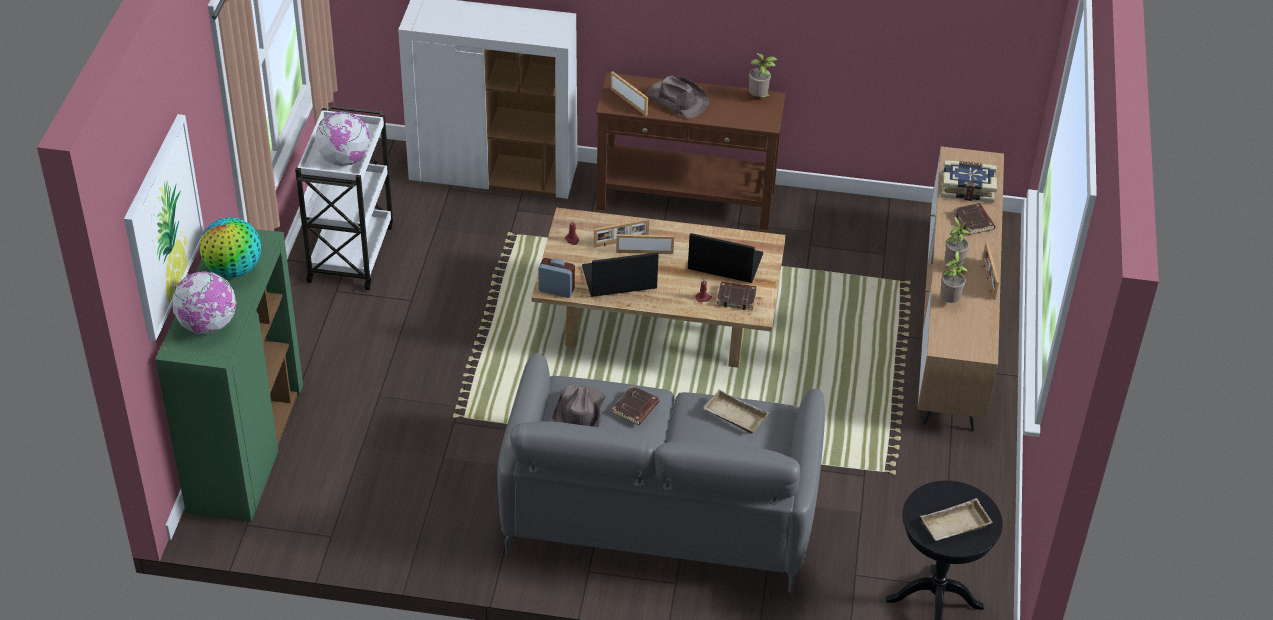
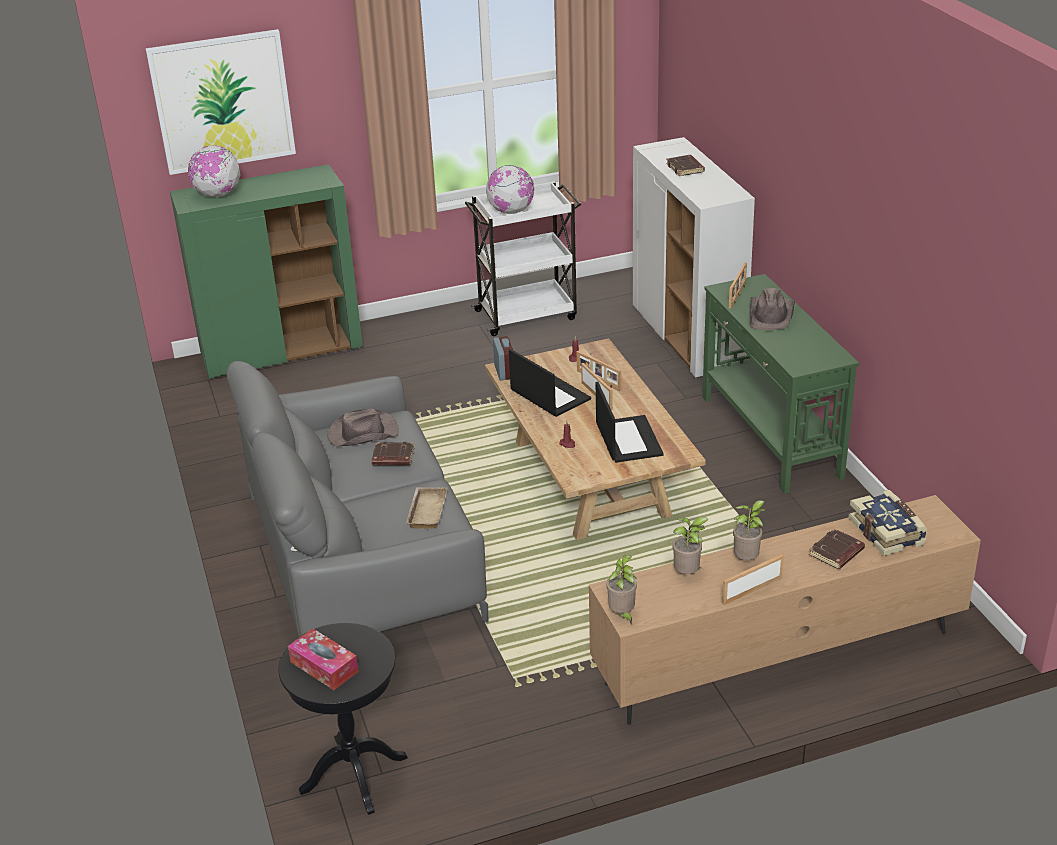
camera: 65 degrees right, 10 degrees down
globe [200,217,261,278] -> none
brown console table [596,73,786,230] -> green console table [702,274,859,494]
brown book [717,282,757,310] -> brown book moved to [666,155,705,176]
potted plant [749,53,778,98] -> potted plant moved to [606,555,638,623]
beige tray [921,498,993,541] -> tissue box [288,628,359,690]

